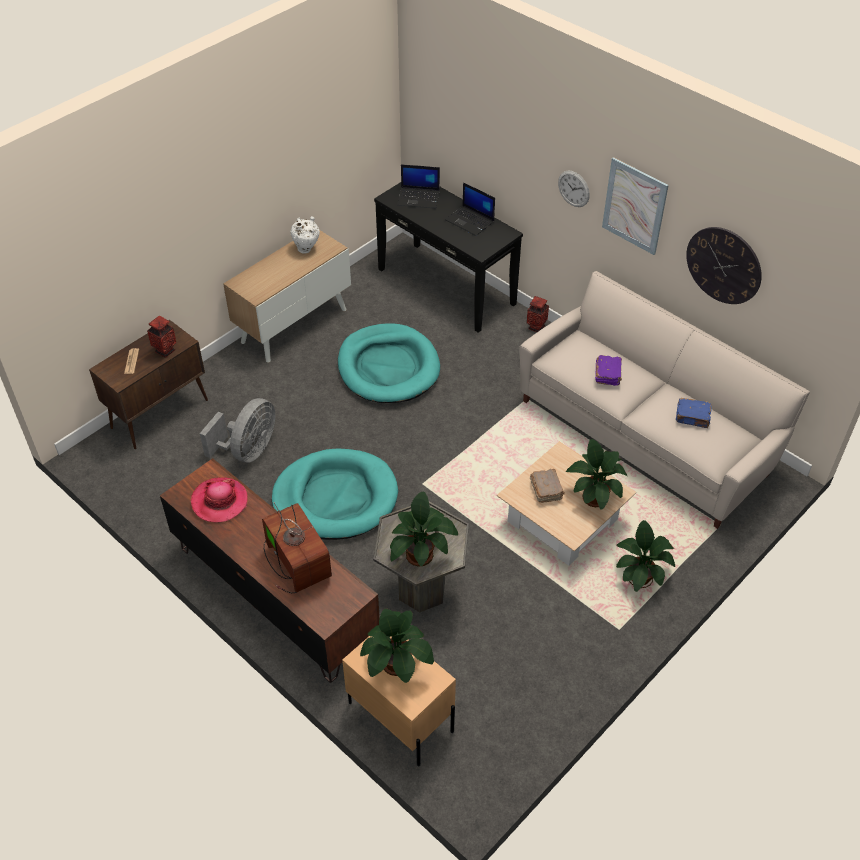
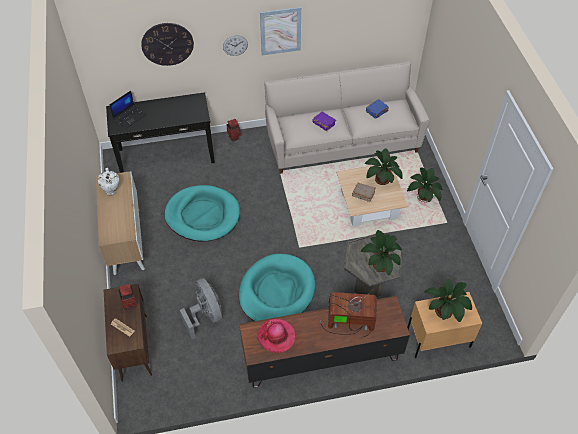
camera: 55 degrees left, 5 degrees up
laptop [445,182,495,236] -> none
wall clock [686,227,762,304] -> wall clock moved to [141,23,194,66]

